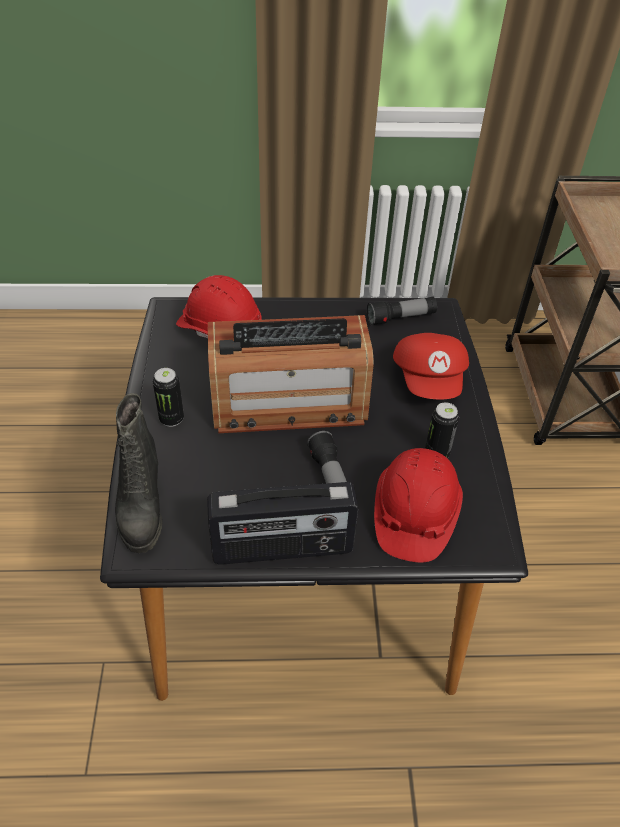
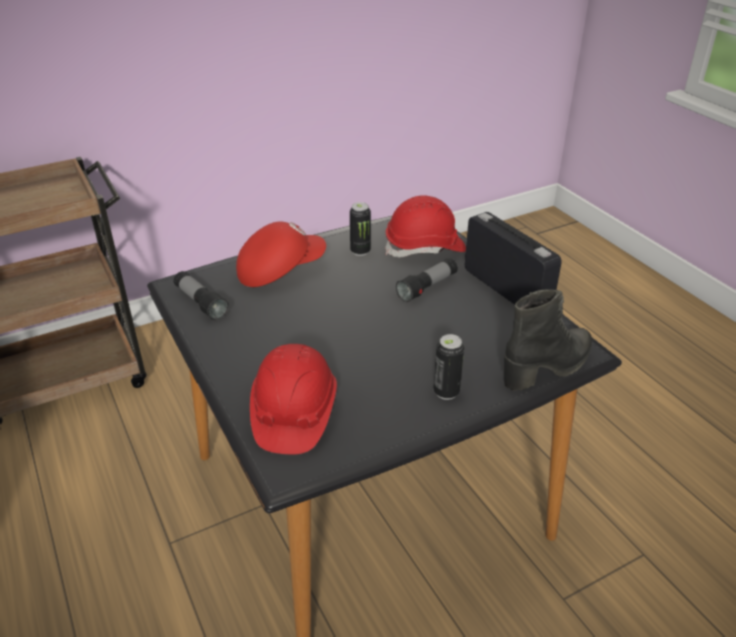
camera: 115 degrees left, 10 degrees down
radio [208,315,374,433] -> none

